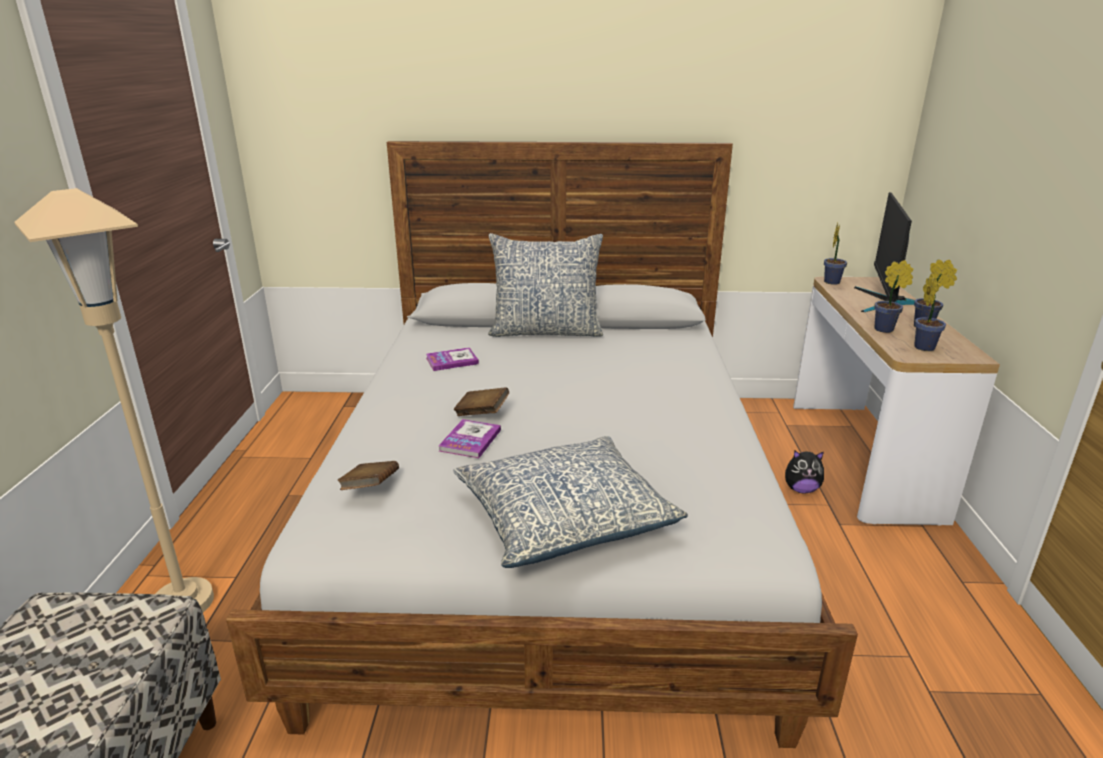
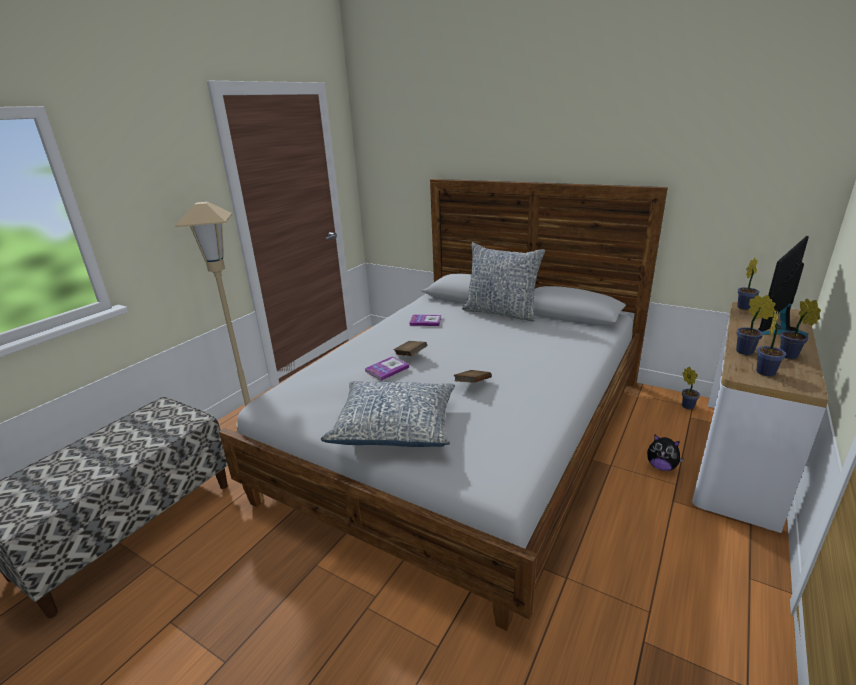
camera: 30 degrees right, 0 degrees up
brown book [338,461,399,490] -> brown book moved to [454,370,492,383]
none -> potted plant [682,367,700,409]

